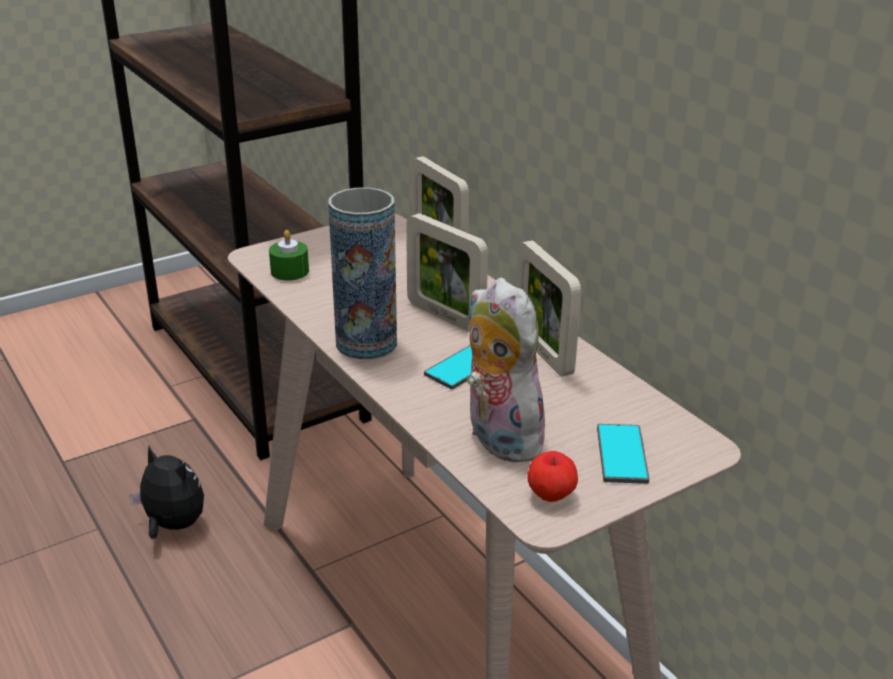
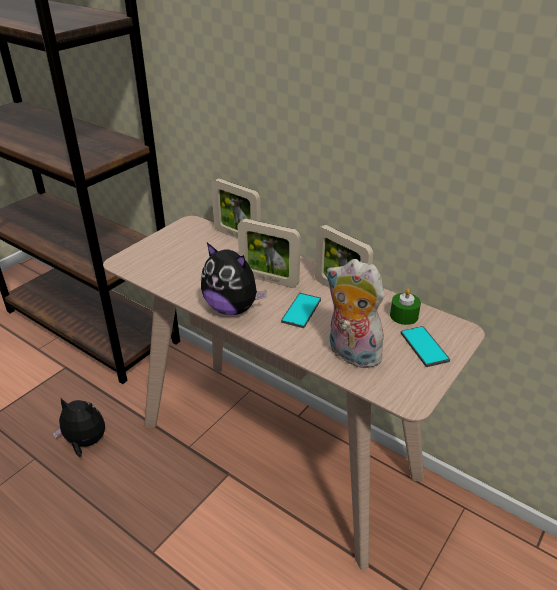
camera: 20 degrees left, 5 degrees up
green candle [269,230,309,280] -> green candle moved to [390,288,421,325]
vase [328,187,397,359] -> plush toy [201,243,267,315]
apple [527,451,578,502] -> none

